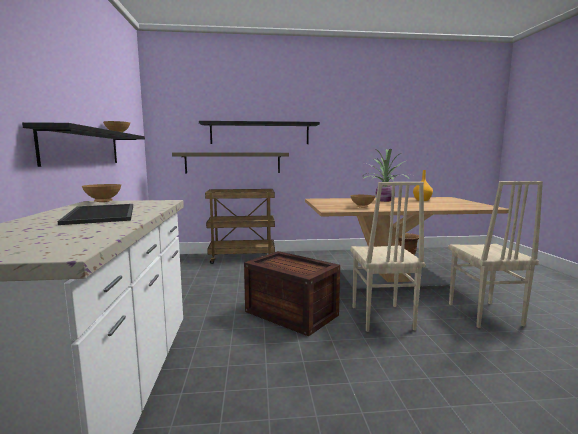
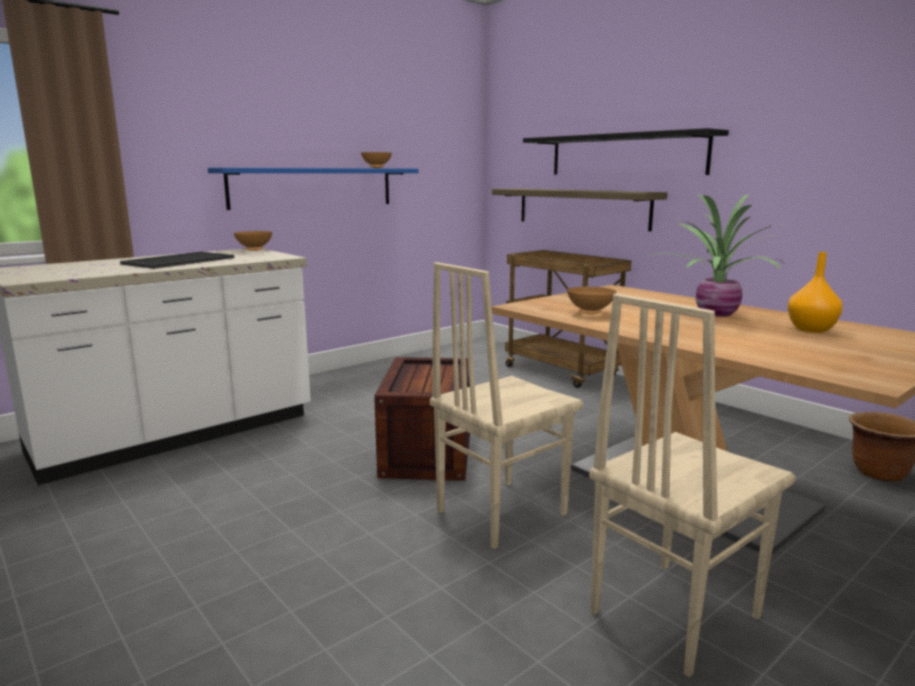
camera: 55 degrees right, 5 degrees up
black shelf [22,122,145,167] -> blue shelf [208,168,419,210]

